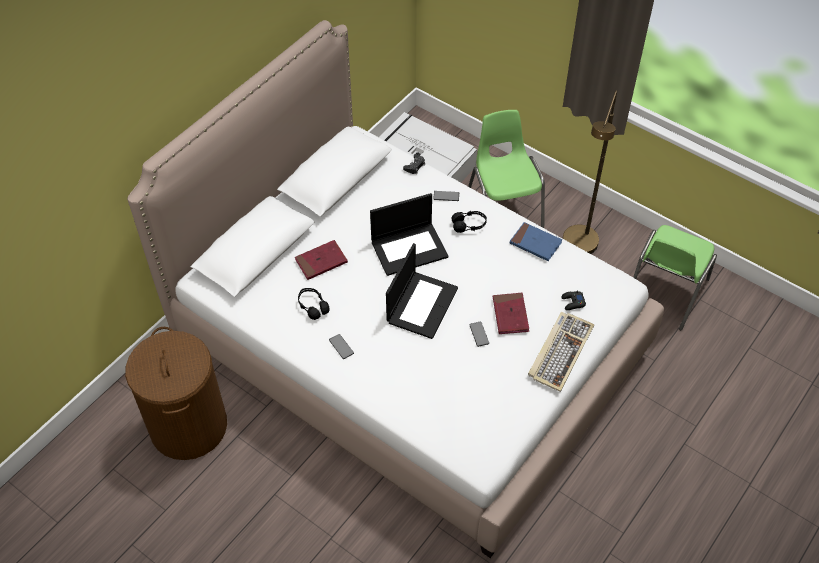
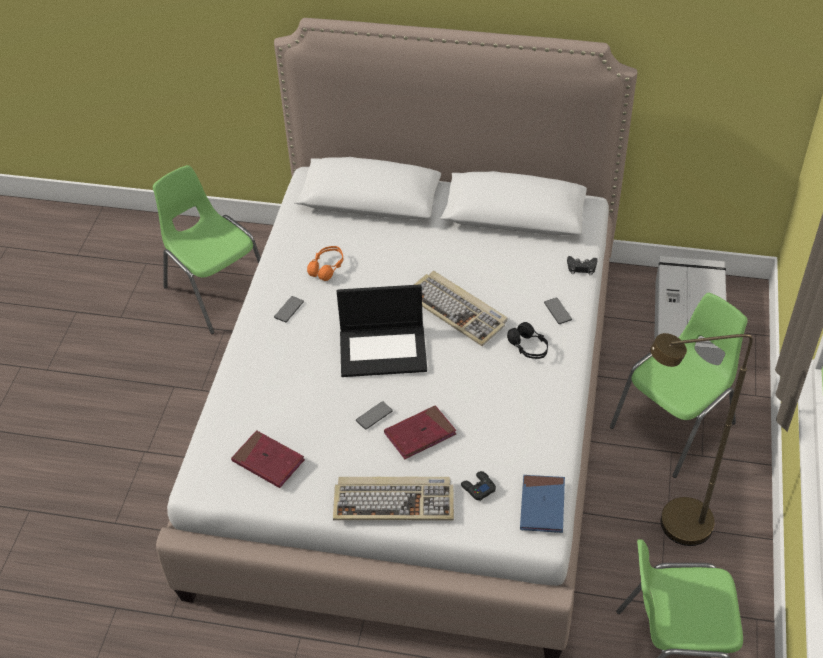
camera: 65 degrees right, 5 degrees down
brown laundry basket [125,327,227,460] -> green chair [153,165,261,334]
red book [295,240,348,280] -> red book moved to [231,430,305,488]
black headphones [298,288,330,320] -> orange headphones [307,246,343,281]
laptop [370,193,448,276] -> keyboard [414,271,508,346]
blue book [510,222,562,261] -> blue book moved to [520,475,565,533]

